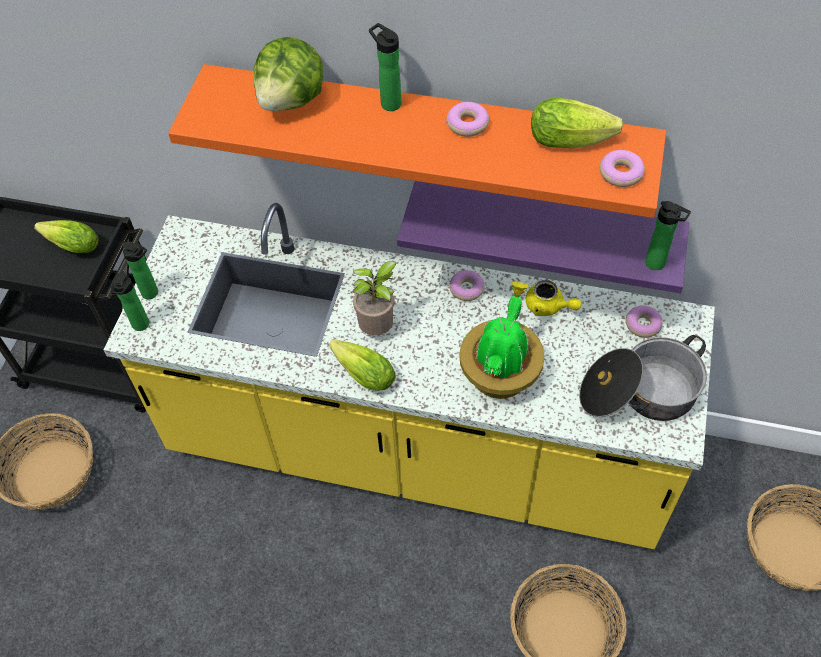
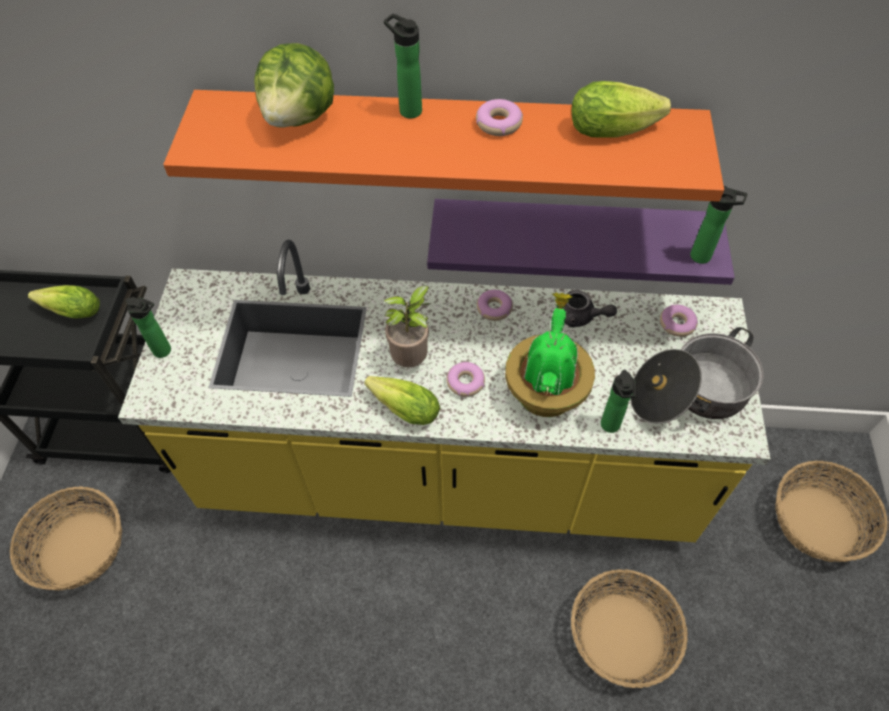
camera: 10 degrees left, 0 degrees up
bottle [111,271,149,331] -> bottle moved to [601,370,636,433]
yellow teapot [526,280,582,316] -> grey teapot [556,290,617,327]
donut [600,150,645,187] -> donut moved to [447,362,485,397]

